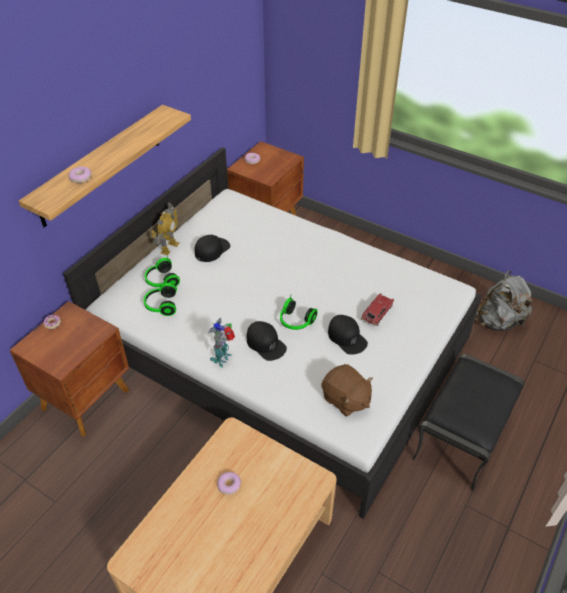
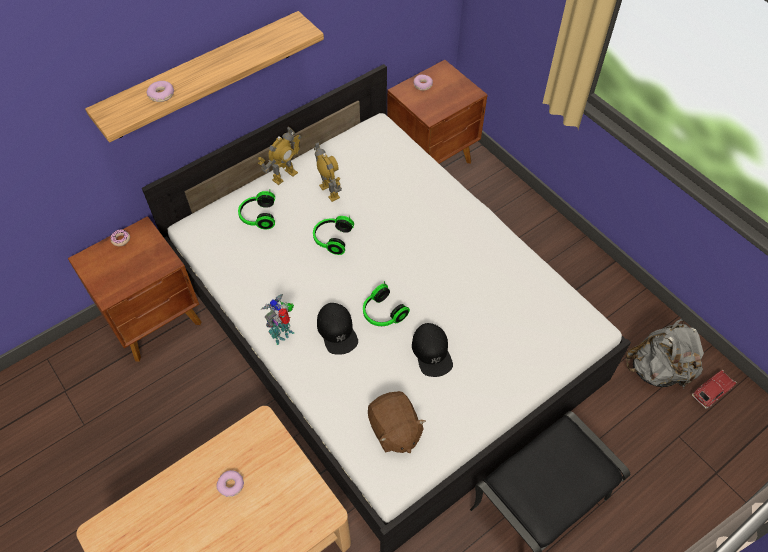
camera: 20 degrees right, 10 degrees up
headphones [144,283,177,316] -> headphones moved to [313,216,354,255]
black cap [195,235,230,262] -> toy robot [314,142,342,202]
toy car [361,293,394,326] -> toy car moved to [692,370,737,408]

